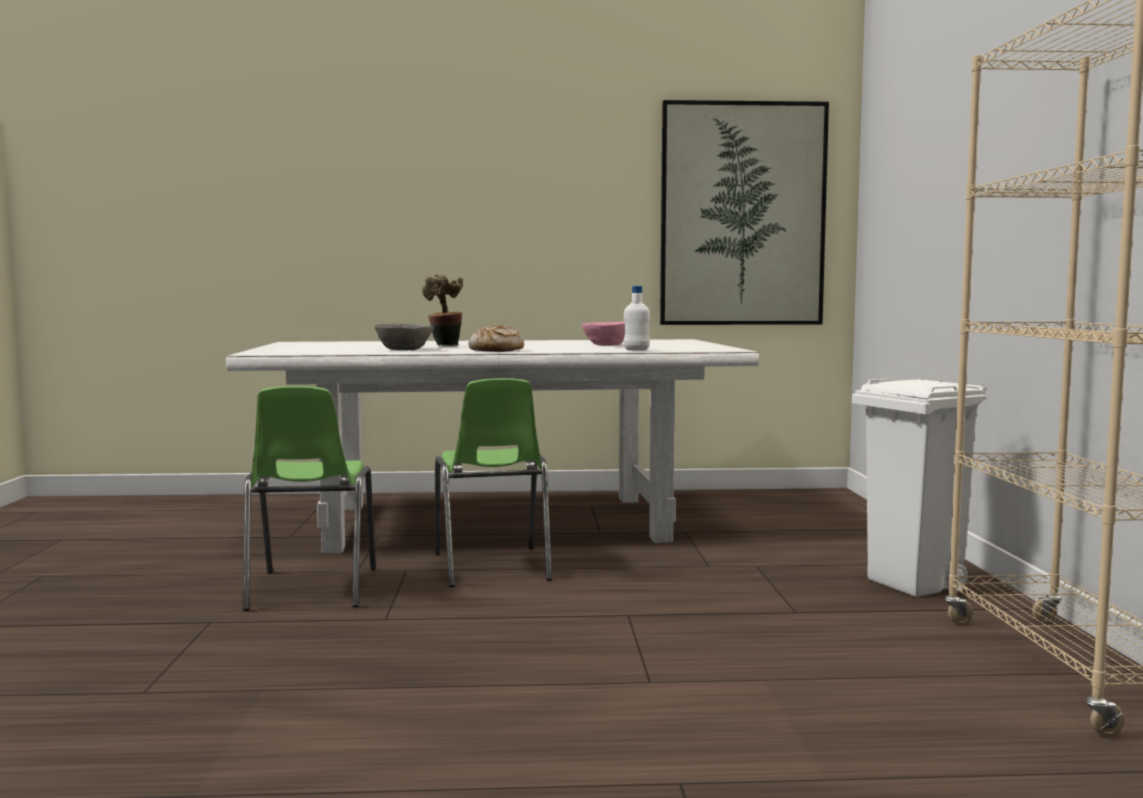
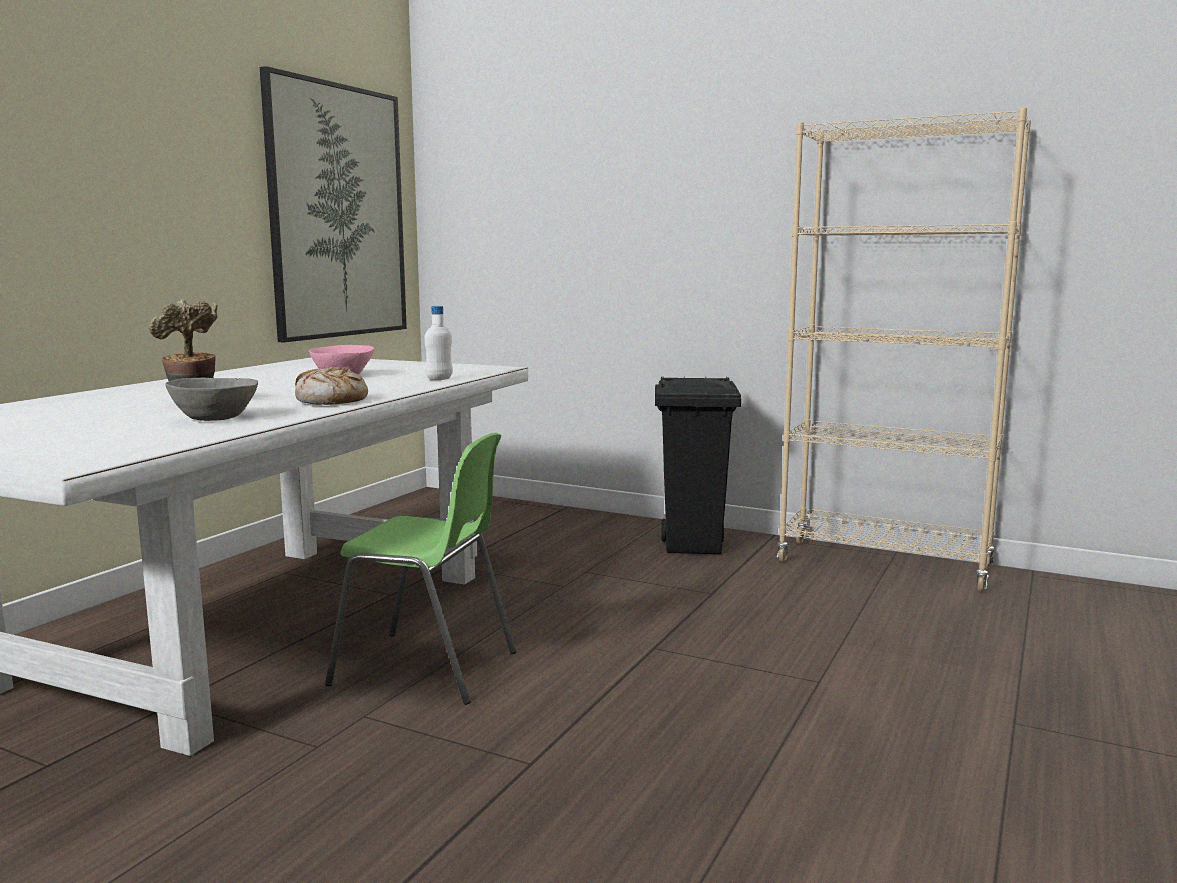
camera: 60 degrees left, 5 degrees up
green chair [243,386,376,611] -> none
white trash can [852,378,987,597] -> black trash can [655,376,741,554]

